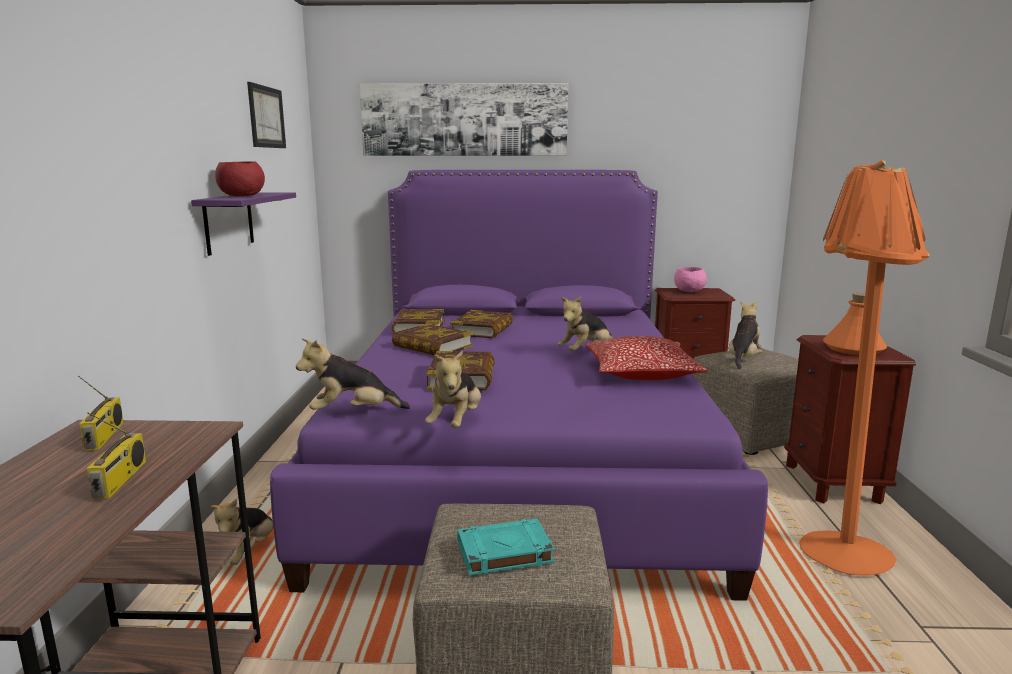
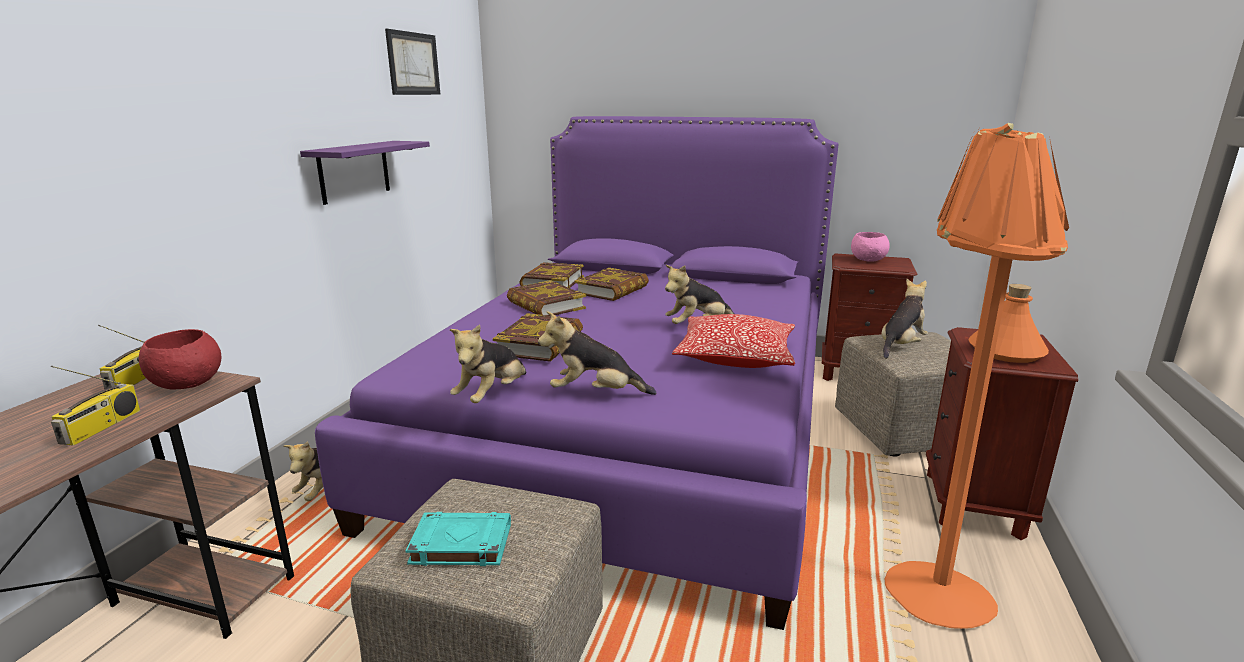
camera: 15 degrees right, 5 degrees up
red bowl [215,162,265,197] -> red bowl moved to [139,329,221,390]
plush toy [296,338,410,410] -> plush toy moved to [538,311,656,395]
picture [360,83,568,156] -> none

